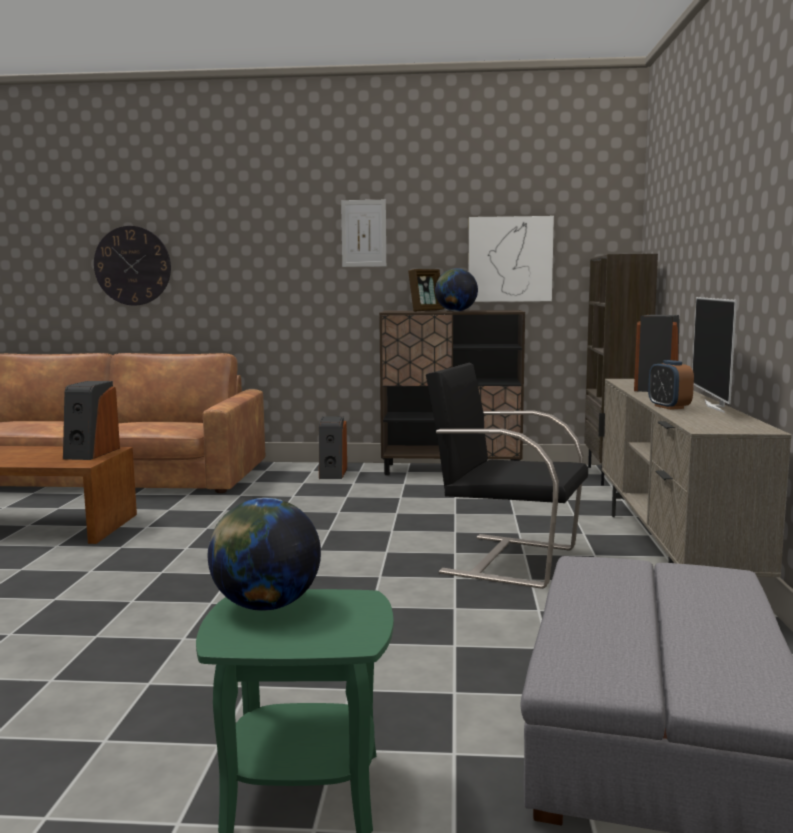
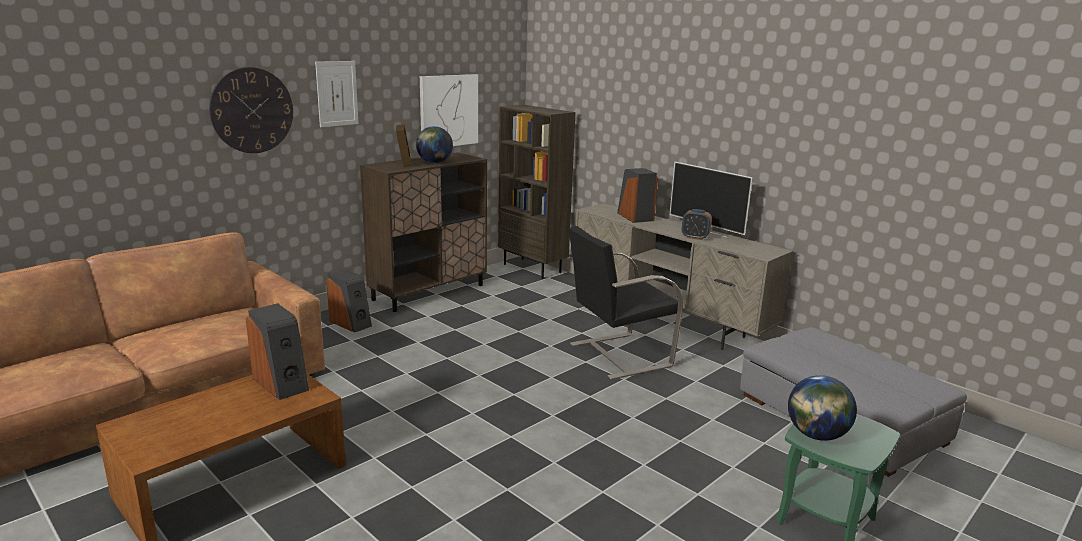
camera: 50 degrees left, 10 degrees up
wall clock [94,226,171,306] -> wall clock moved to [209,67,293,153]

